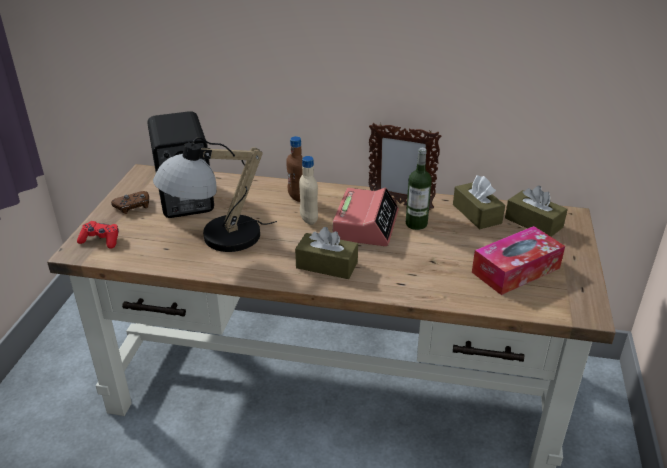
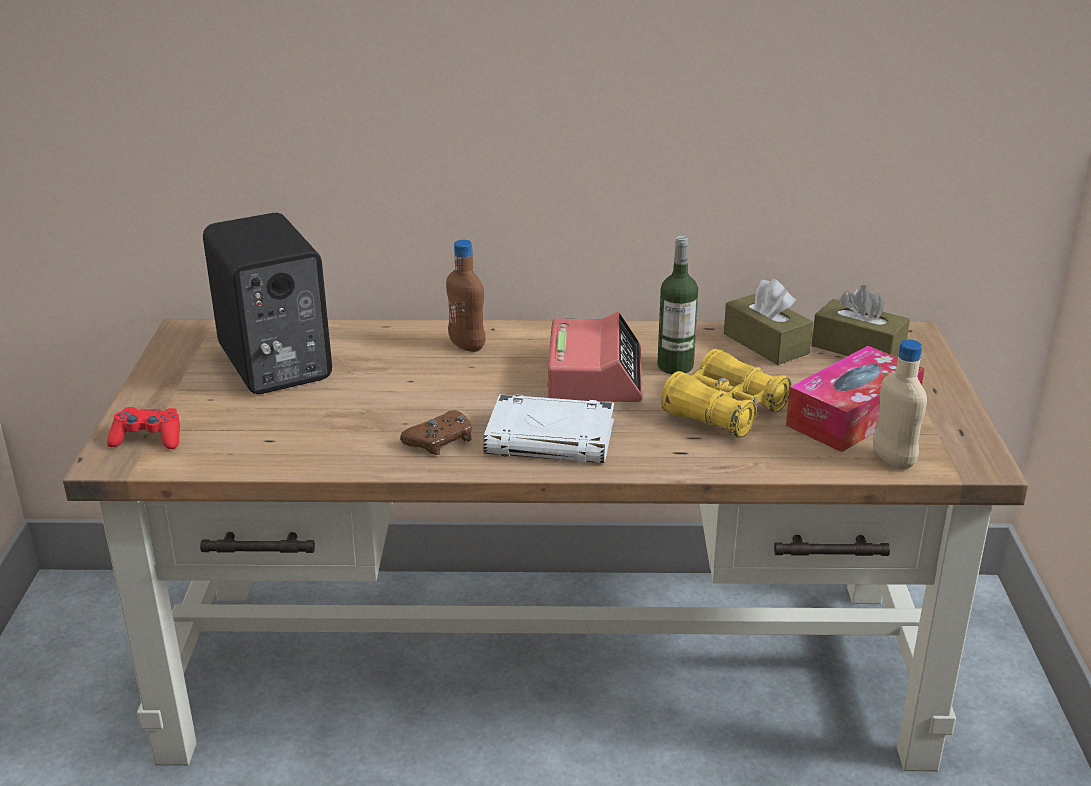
camera: 10 degrees left, 5 degrees down
brown game controller [111,191,149,214] -> brown game controller moved to [400,410,472,455]
table lamp [153,137,277,252] -> none
brown tissue box [295,227,358,279] -> white book [483,395,614,463]
beige bottle [299,156,318,225] -> beige bottle moved to [873,340,927,469]
picture frame [369,123,441,210] -> none
none -> yellow binoculars [661,349,791,438]

